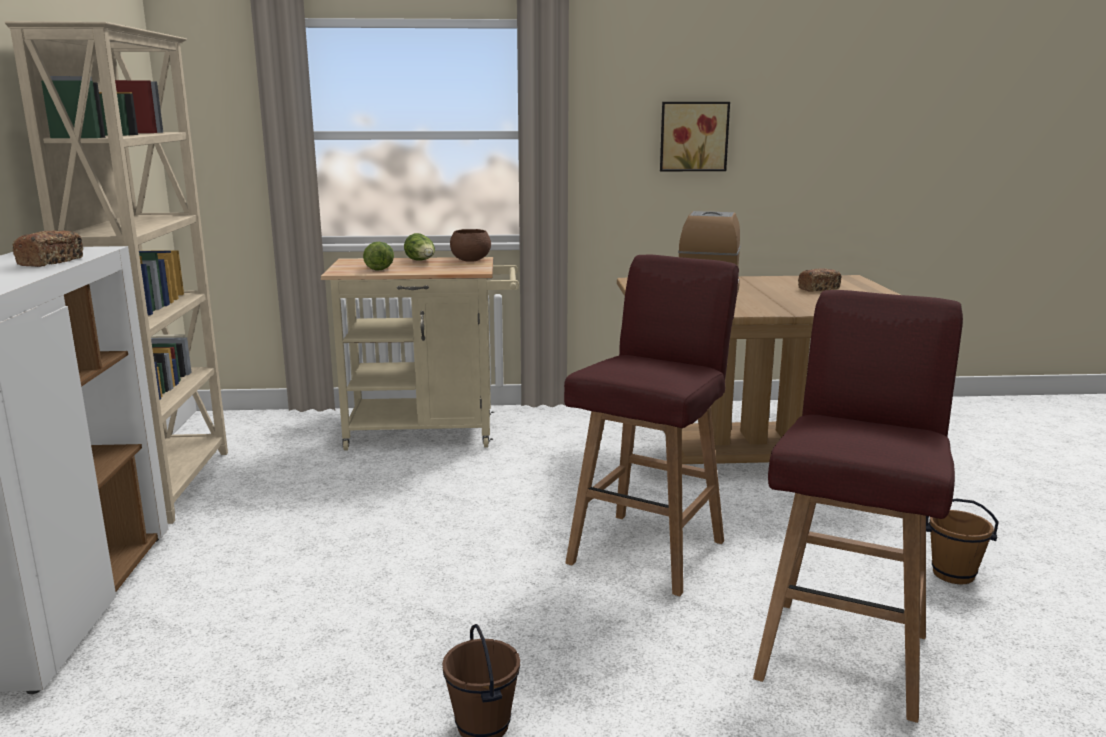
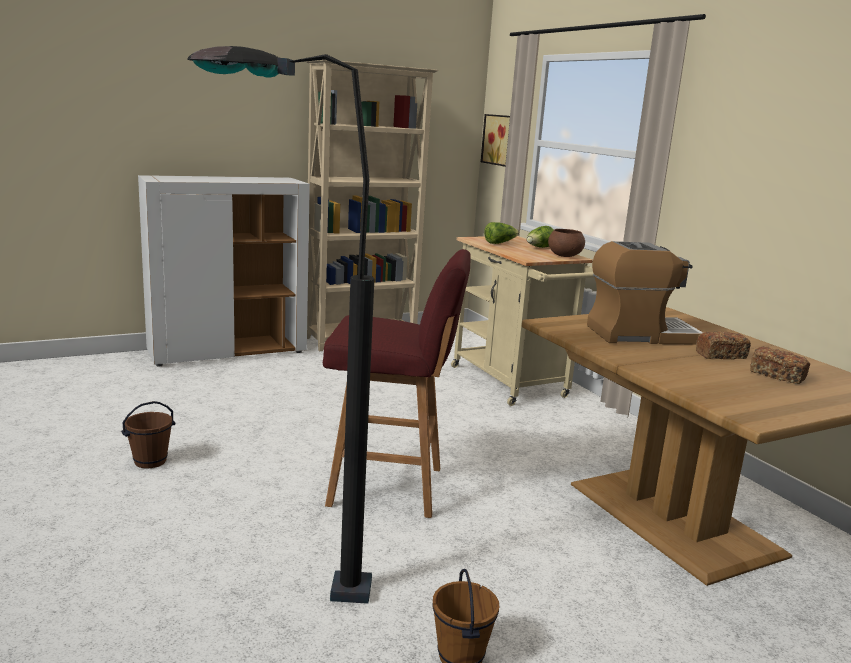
camera: 65 degrees right, 0 degrees up
bread [12,230,83,267] -> bread moved to [696,332,751,359]
picture [660,102,730,171] -> picture moved to [481,114,510,167]
red stool [753,290,963,723] -> black floor lamp [187,46,374,604]

